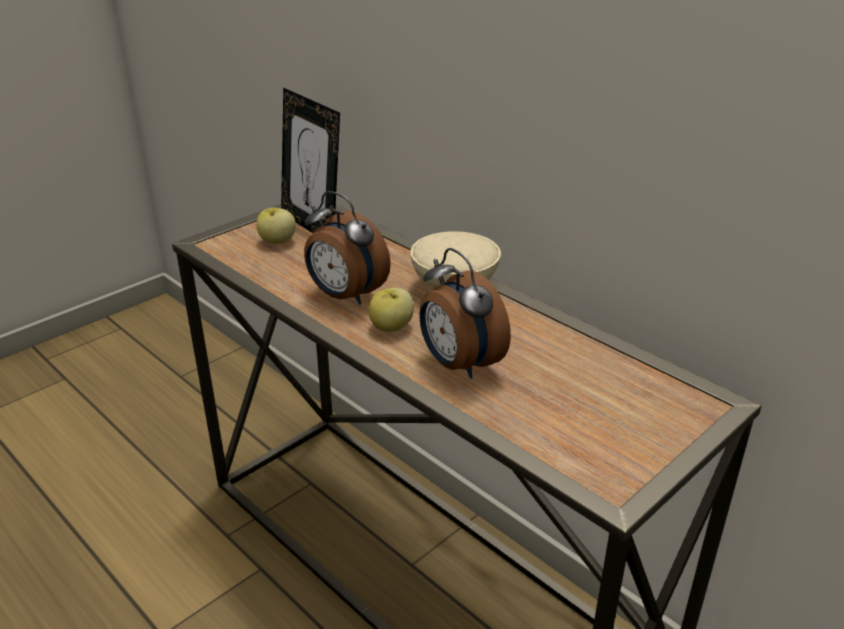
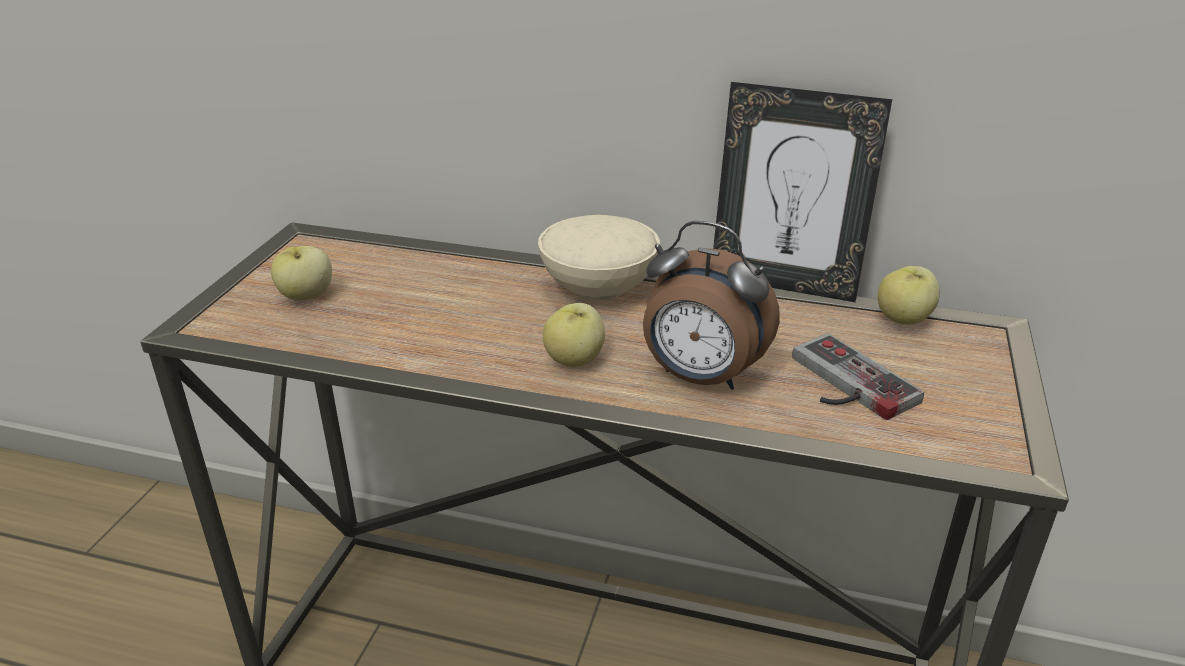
camera: 30 degrees left, 0 degrees up
picture frame [281,88,340,233] -> picture frame moved to [713,82,892,302]
alarm clock [304,191,391,305] -> none
none -> game controller [792,333,924,420]
none -> apple [877,266,940,325]

